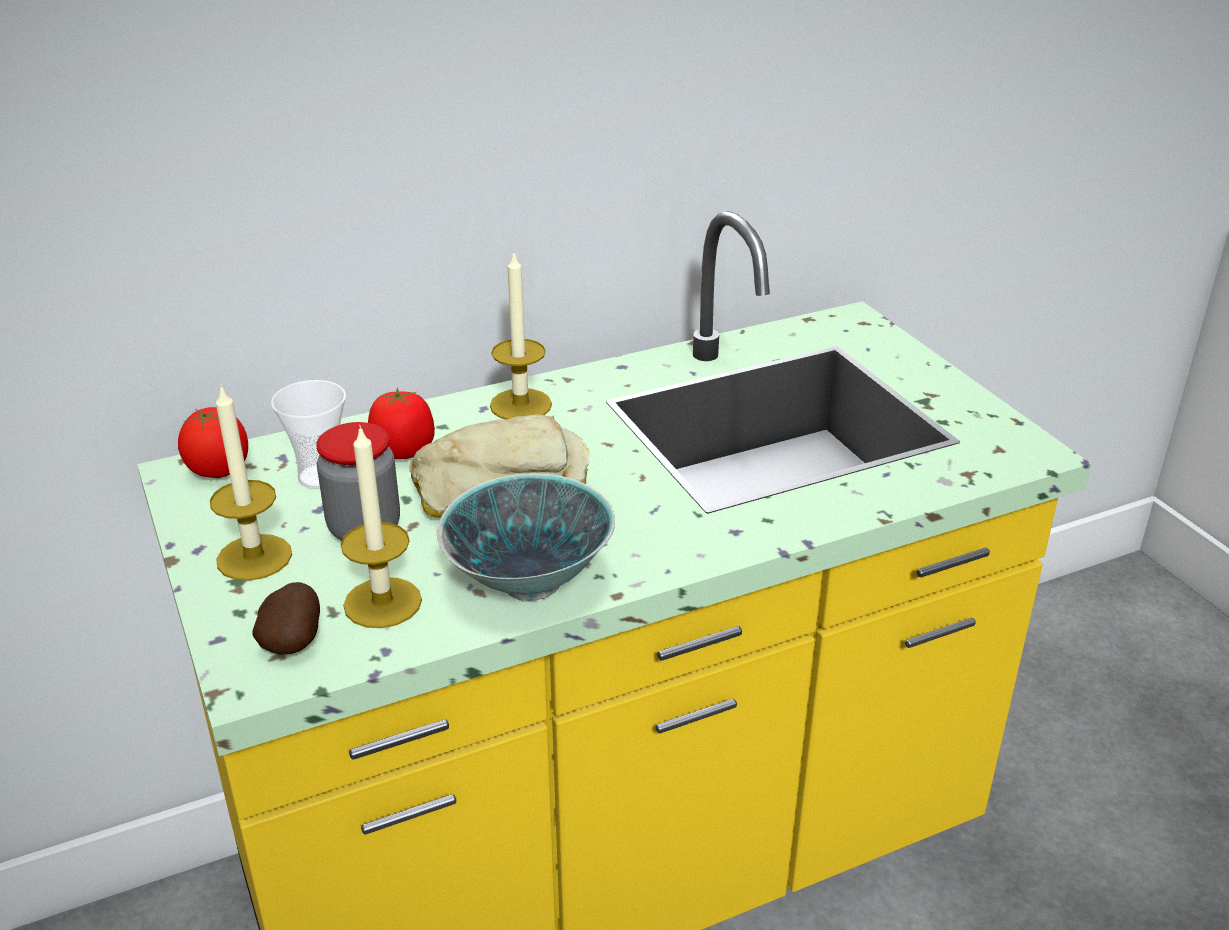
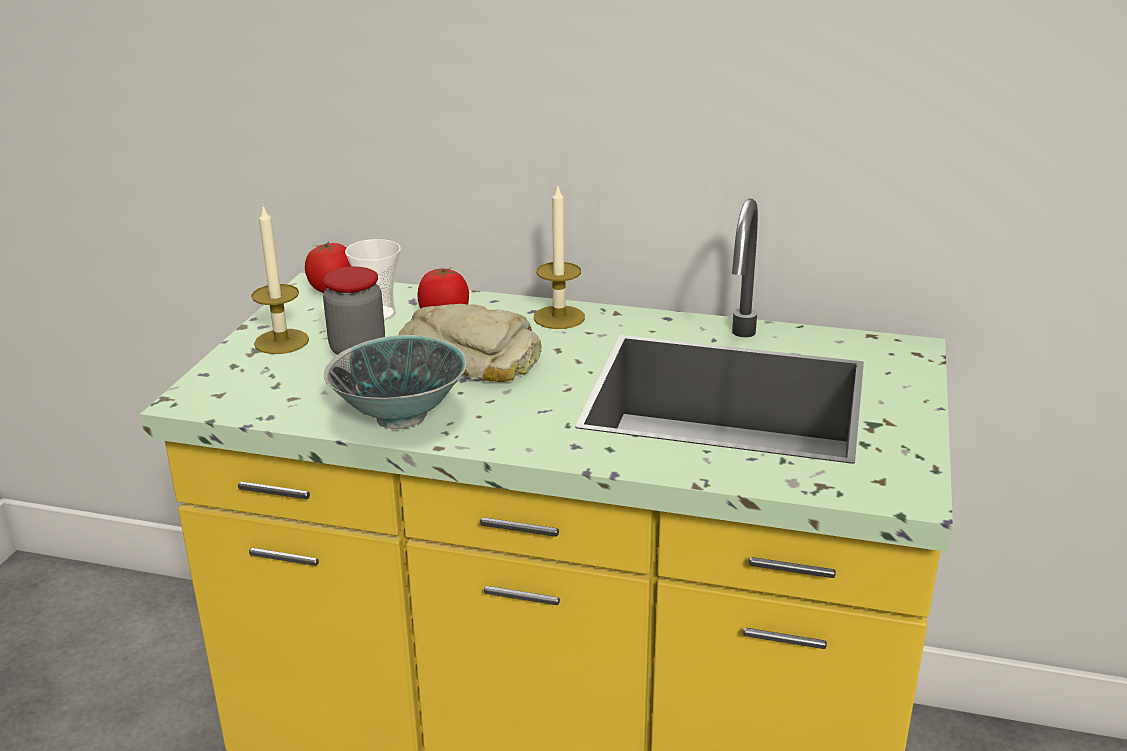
camera: 40 degrees right, 5 degrees down
potato [252,582,320,655] -> none
candle [340,425,422,628] -> none

